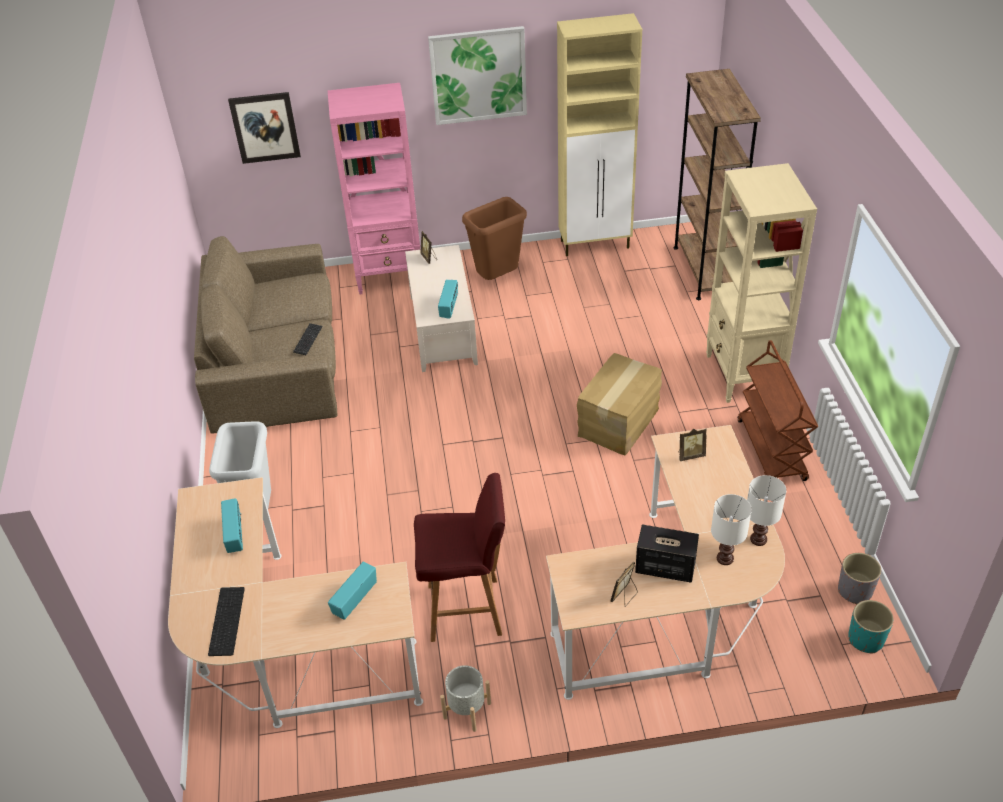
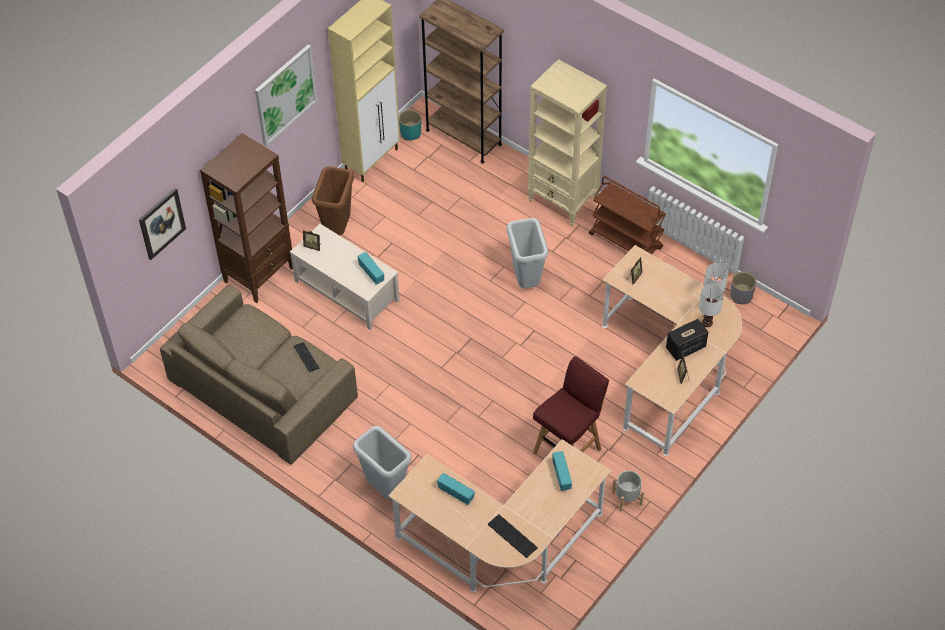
camera: 45 degrees left, 10 degrees up
pink bookcase [328,83,420,294] -> brown bookcase [200,133,293,303]
cardboard box [577,353,662,455] -> grey trash can [506,218,548,288]
turquoise planter [848,600,894,653] -> turquoise planter moved to [399,110,421,140]

